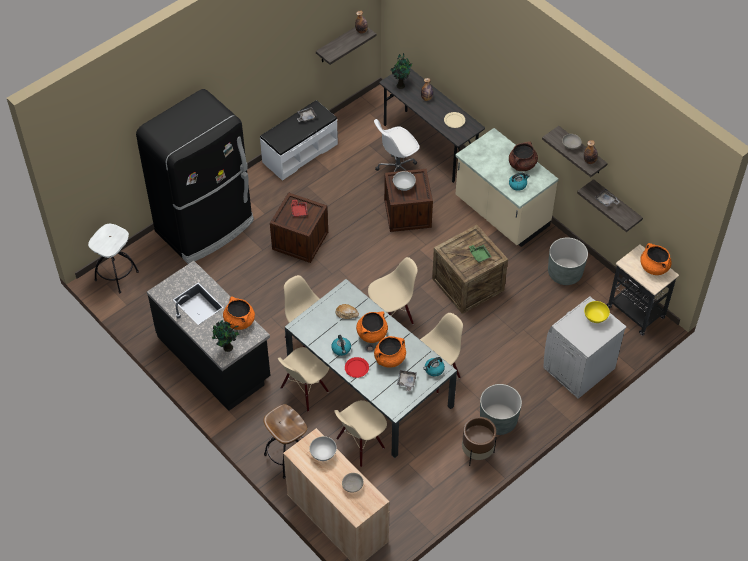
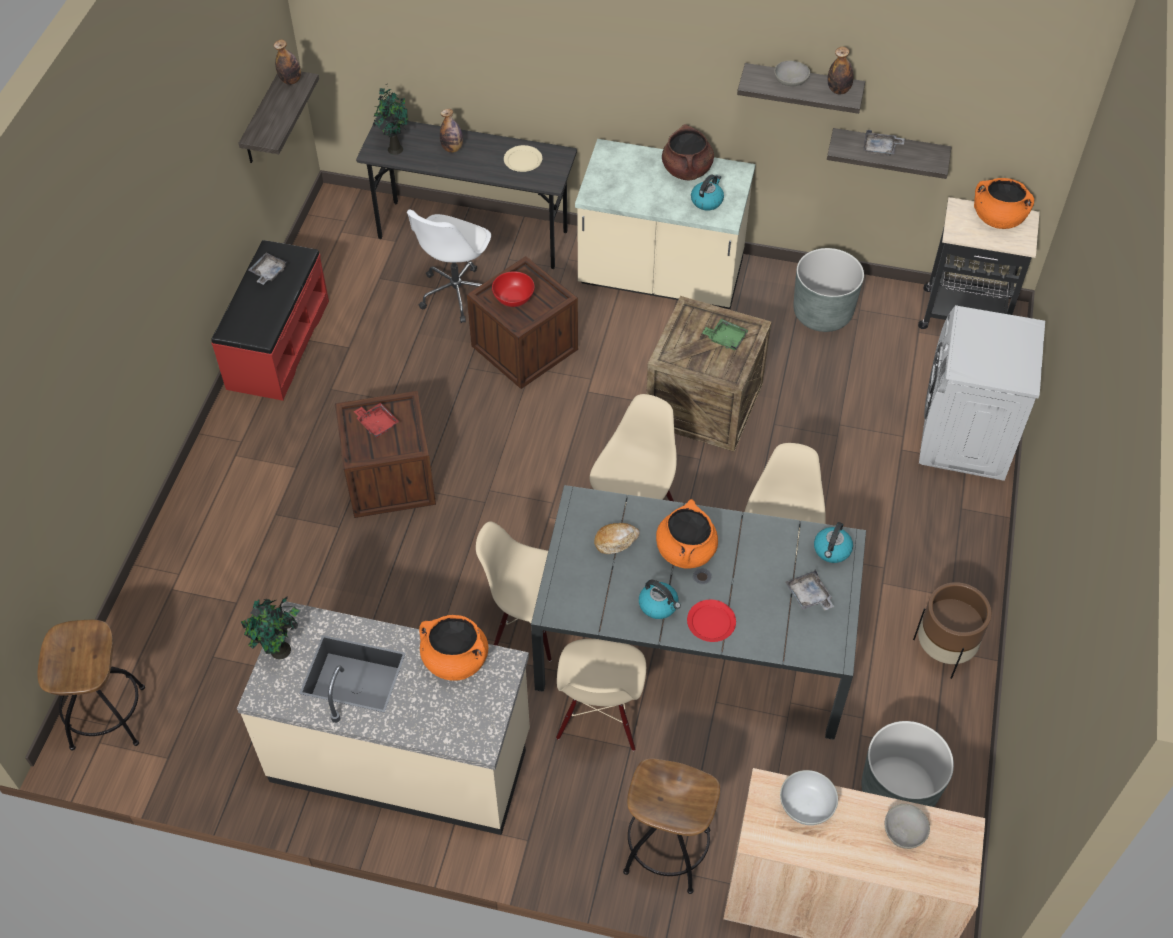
camera: 35 degrees left, 0 degrees up
white stool [88,224,139,293] -> brown stool [38,620,145,751]
black fridge [136,89,254,264] -> none
black counter [147,261,270,411] -> beige counter [237,601,530,835]
potted plant [212,320,239,352] -> potted plant moved to [241,596,300,659]
white bench [260,100,338,181] -> red bench [211,240,329,401]
beige chair [334,400,387,467] -> none
orange cooking pot [374,336,406,368] -> none
white bowl [393,171,416,191] -> red bowl [492,271,535,307]
grey planter [480,384,522,435] -> grey planter moved to [861,721,954,807]
yellow bowl [584,301,610,323] -> none

